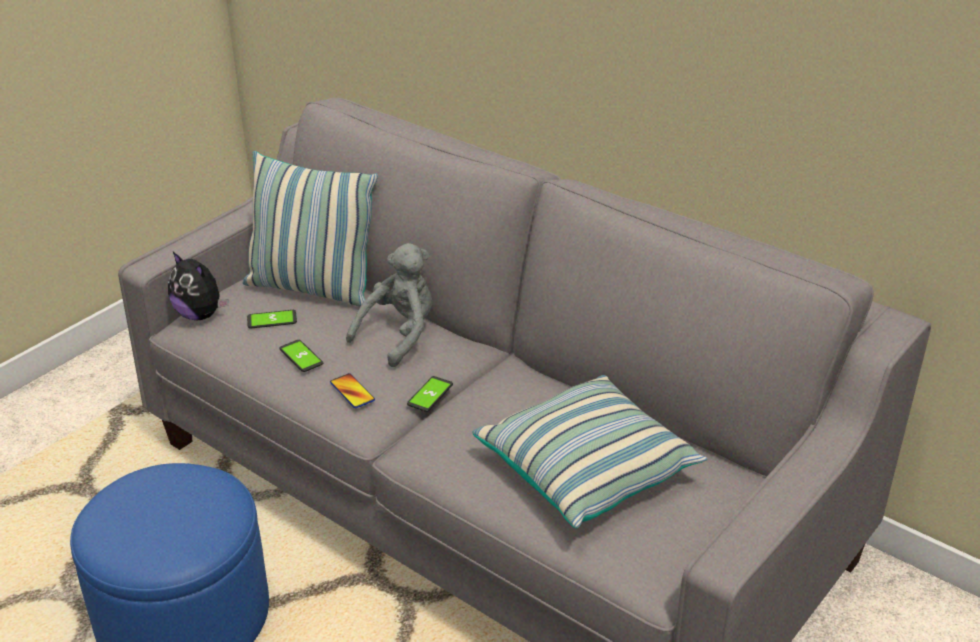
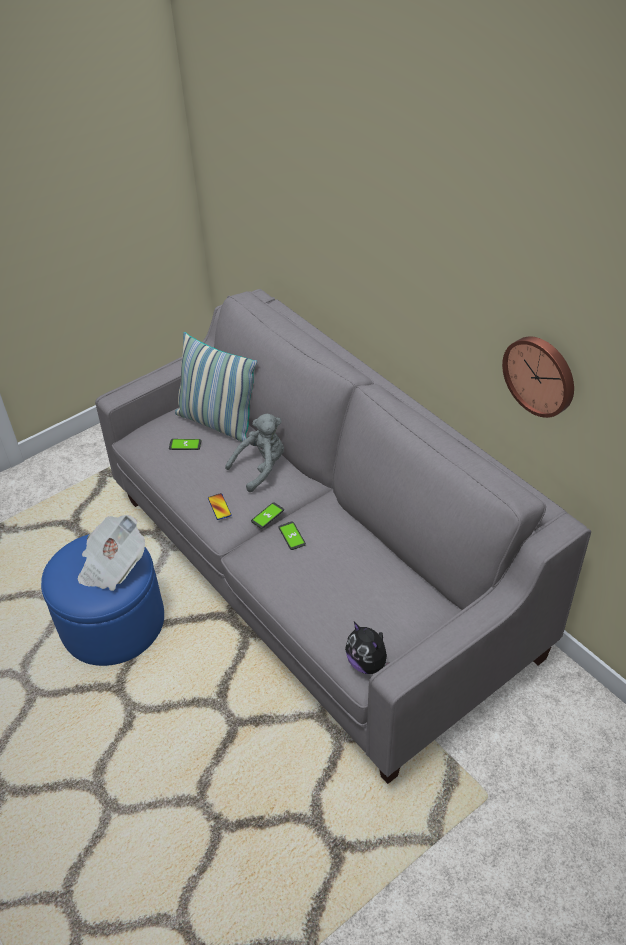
camera: 15 degrees right, 10 degrees up
plush toy [168,252,229,320] -> plush toy moved to [345,622,389,674]
phone [279,340,323,372] -> phone moved to [278,522,306,550]
pillow [472,375,707,528] -> none
none -> newspaper [78,515,145,591]
none -> wall clock [502,336,574,418]

